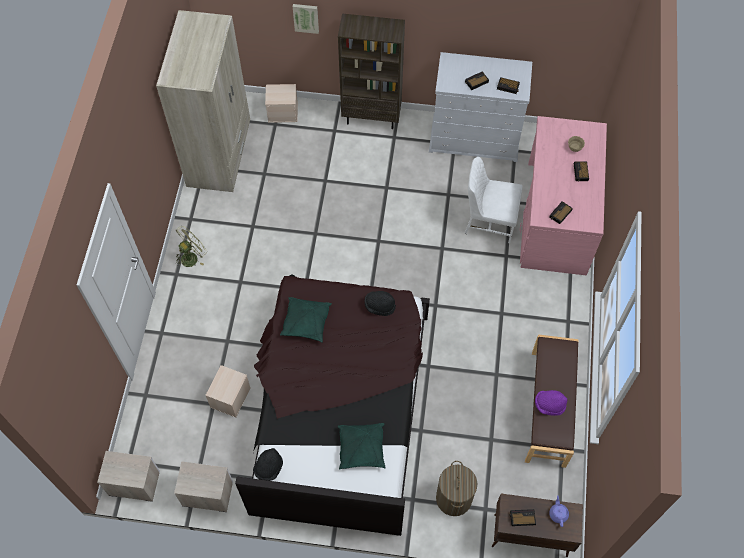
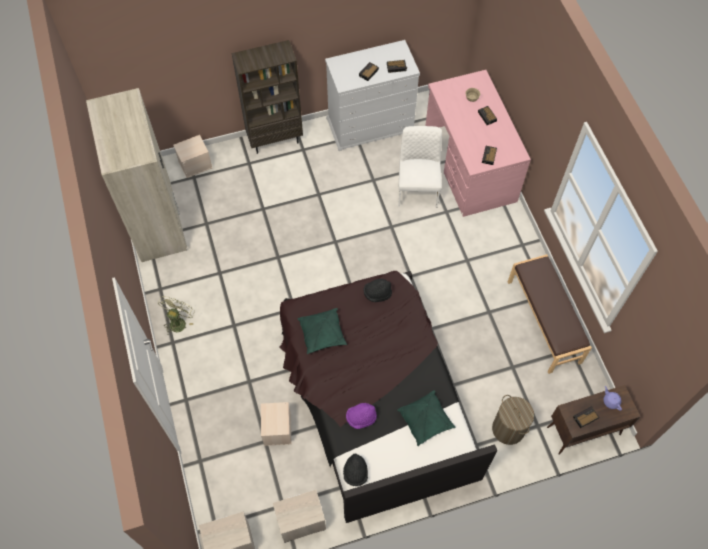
camera: 25 degrees left, 0 degrees up
picture [293,4,319,34] -> none
white chair [465,157,523,244] -> white chair turned 105 degrees clockwise [398,126,442,208]
purple hat [535,390,567,416] -> purple hat moved to [346,403,377,429]

